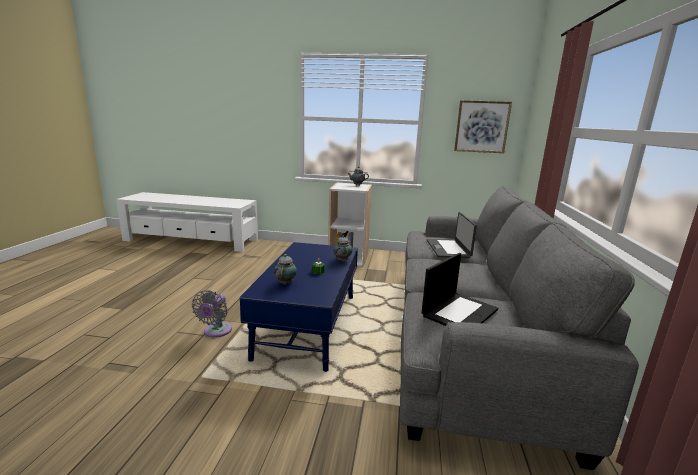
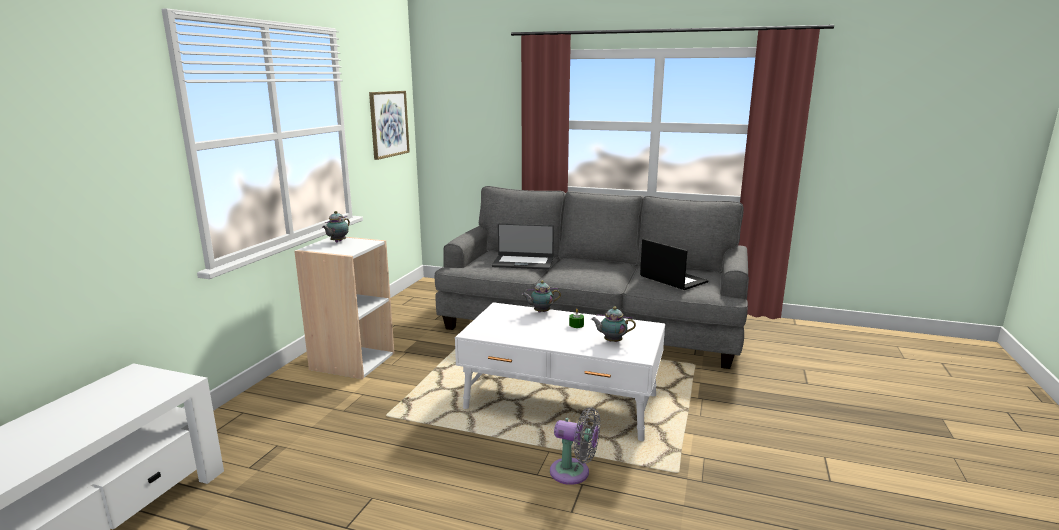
camera: 80 degrees left, 0 degrees up
blue coffee table [240,242,358,372] -> white coffee table [455,302,665,441]

